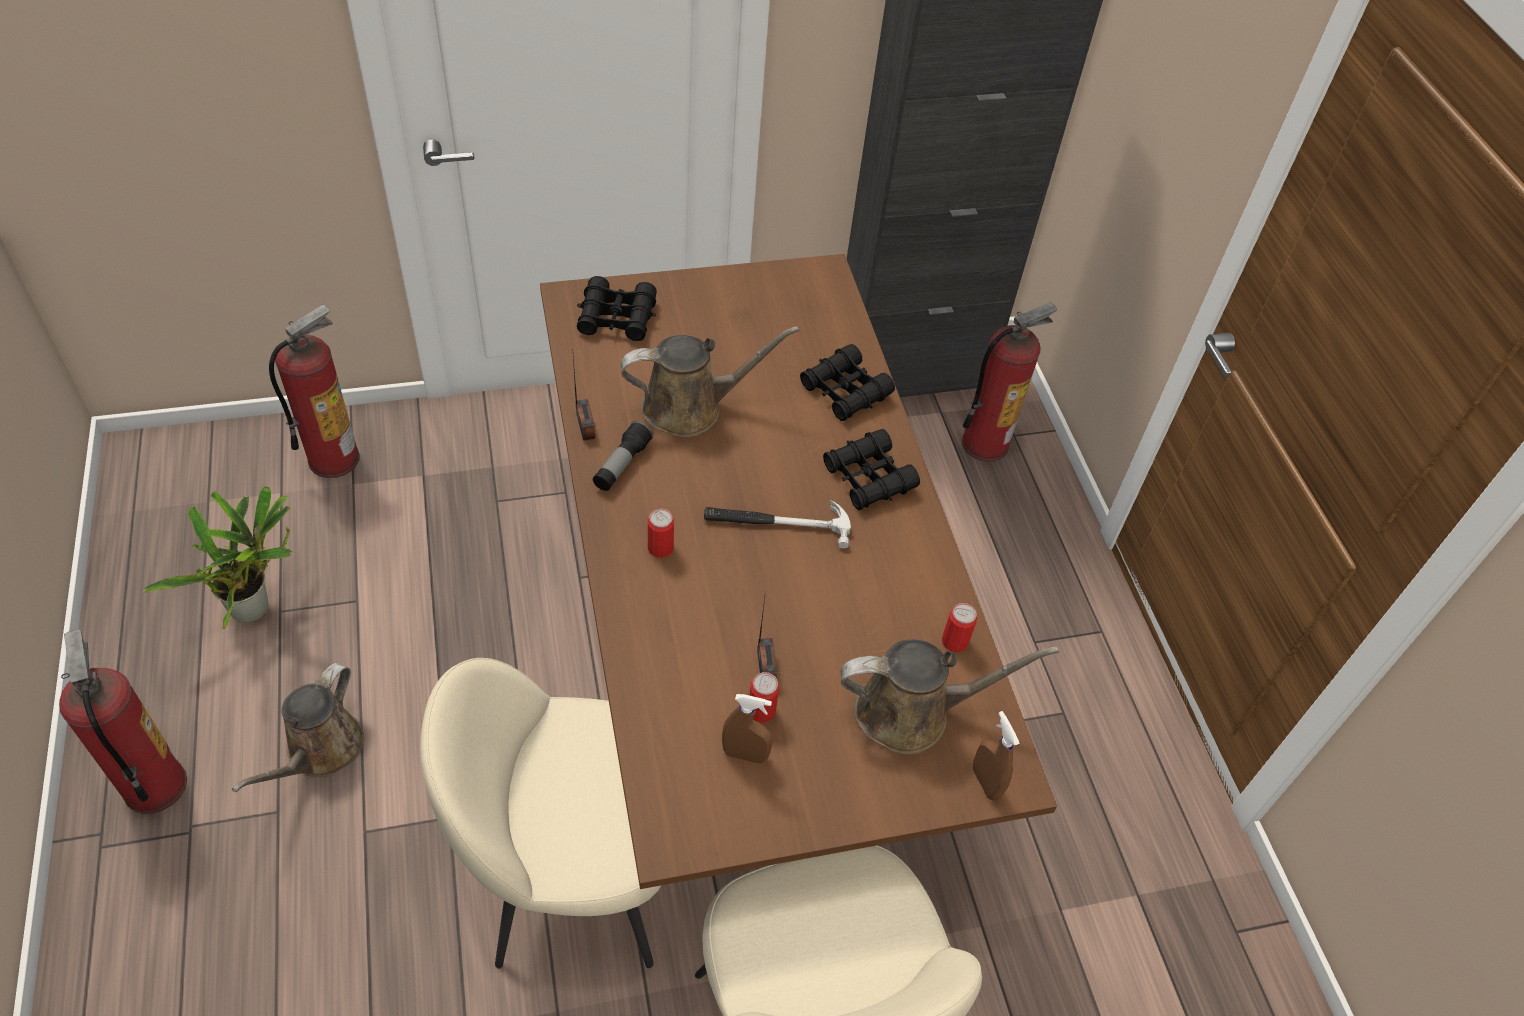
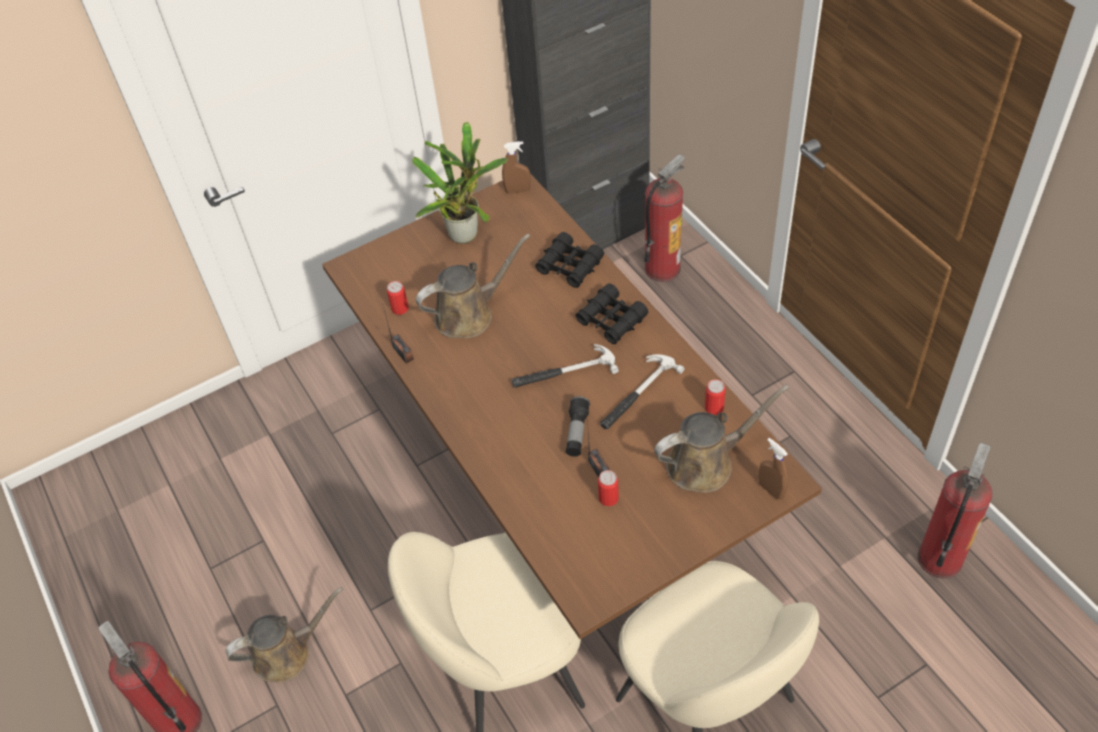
camera: 10 degrees left, 0 degrees up
potted plant [143,486,292,629] -> potted plant moved to [412,122,508,244]
brown watering can [232,663,364,792] -> brown watering can turned 120 degrees counterclockwise [225,587,343,683]
fire extinguisher [269,305,360,478] -> fire extinguisher moved to [918,443,993,579]
black binoculars [577,276,657,341] -> none
flashlight [593,421,653,491] -> flashlight moved to [566,396,590,457]
can [648,509,674,558] -> can moved to [387,281,409,315]
brown spray bottle [722,694,773,764] -> brown spray bottle moved to [502,141,531,194]
none -> hammer [600,354,685,429]

